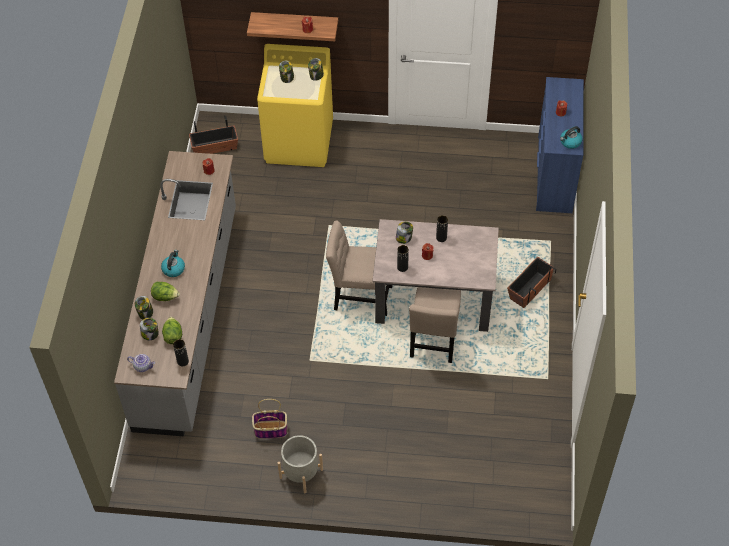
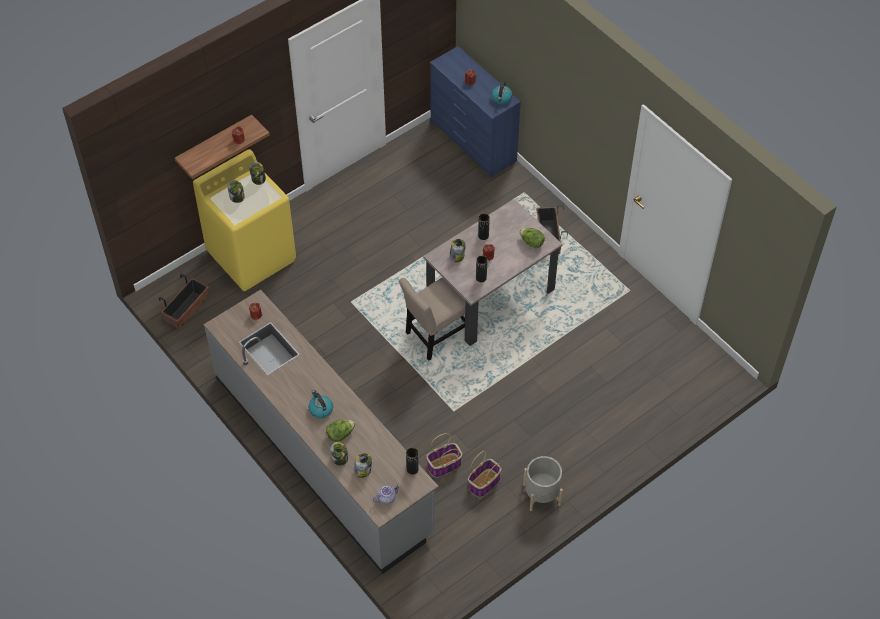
camera: 45 degrees left, 0 degrees up
lettuce [162,317,182,344] -> lettuce moved to [519,228,545,248]
beige chair [409,287,461,363] -> none
none -> basket [426,433,462,477]

